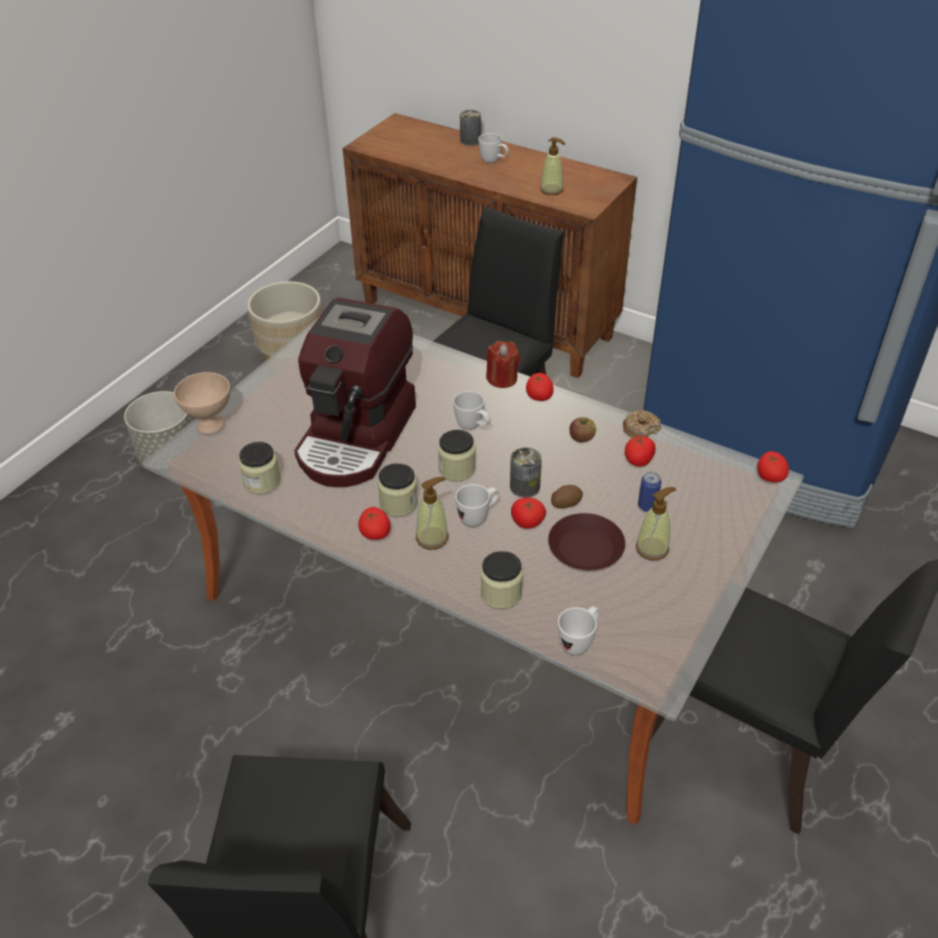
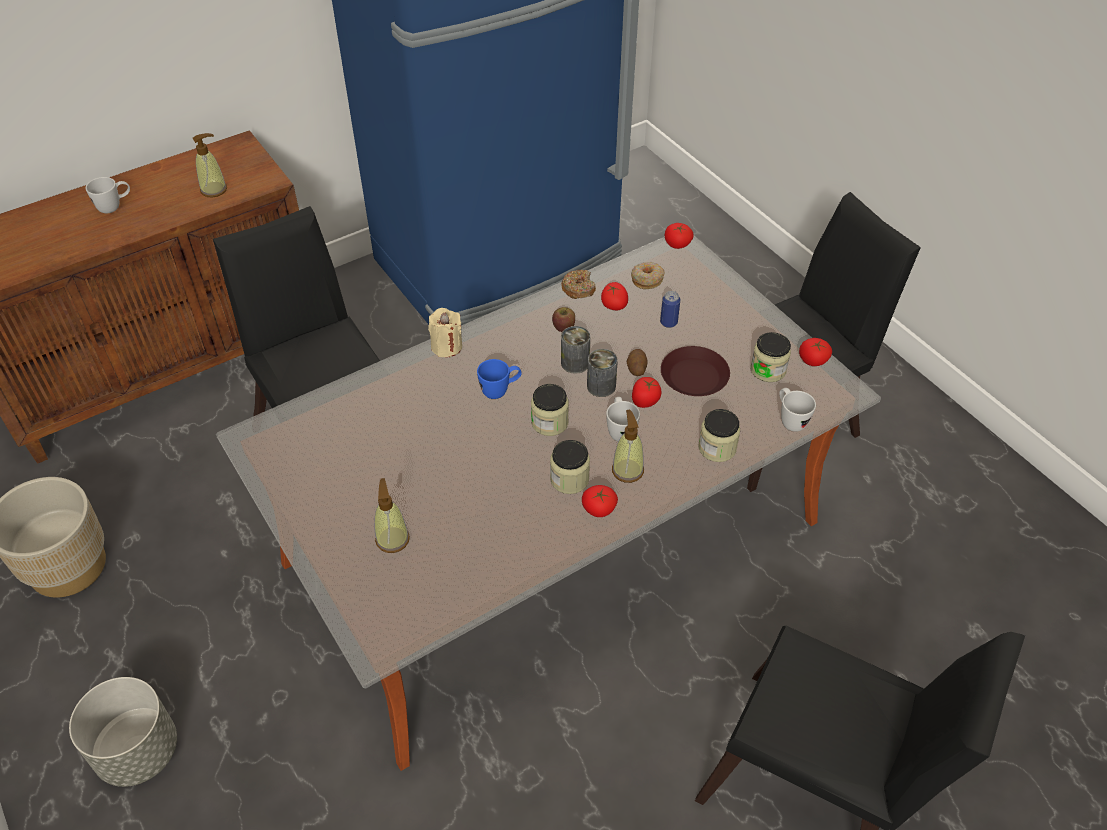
camera: 65 degrees left, 5 degrees up
beige bowl [174,372,230,435] -> none
jar [239,442,281,494] -> jar moved to [751,332,791,382]
coffee machine [294,298,416,487] -> none
white mug [453,391,491,430] -> blue mug [477,359,522,399]
can [460,110,481,146] -> can moved to [561,326,590,374]
red candle [486,341,520,388] -> beige candle [428,308,462,357]
tomato [526,373,554,401] -> tomato moved to [799,338,832,366]
soap dispenser [636,487,676,560] -> soap dispenser moved to [374,478,410,553]
none -> donut [631,262,665,289]

